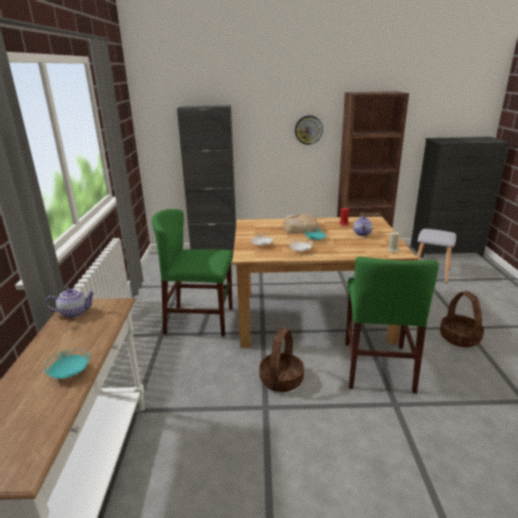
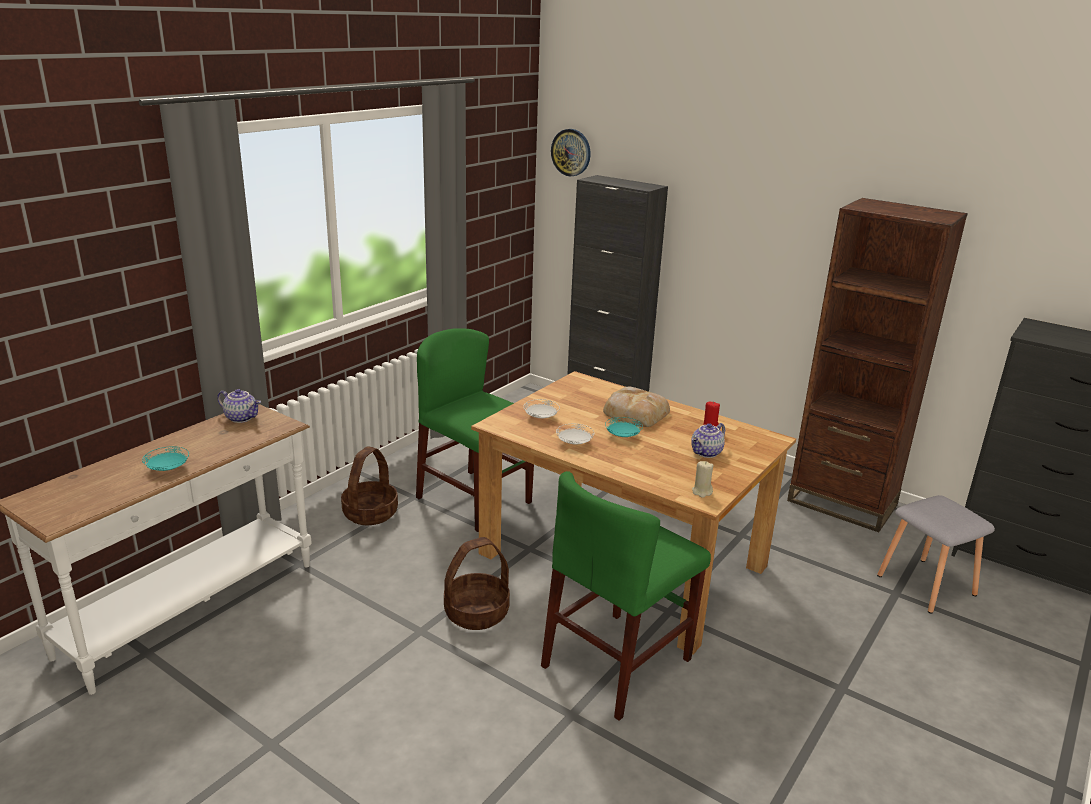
camera: 35 degrees right, 0 degrees up
wall clock [295,115,323,145] -> wall clock moved to [551,129,591,176]
basket [440,291,484,347] -> basket moved to [341,446,398,525]

